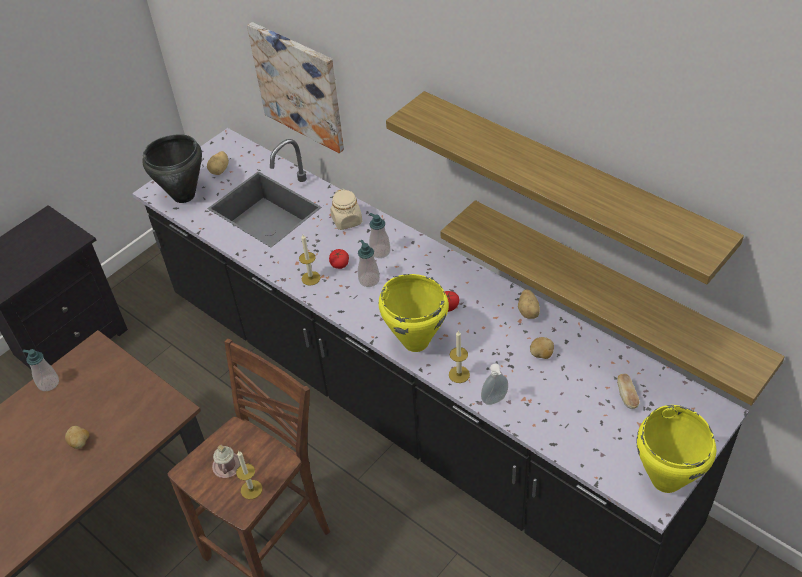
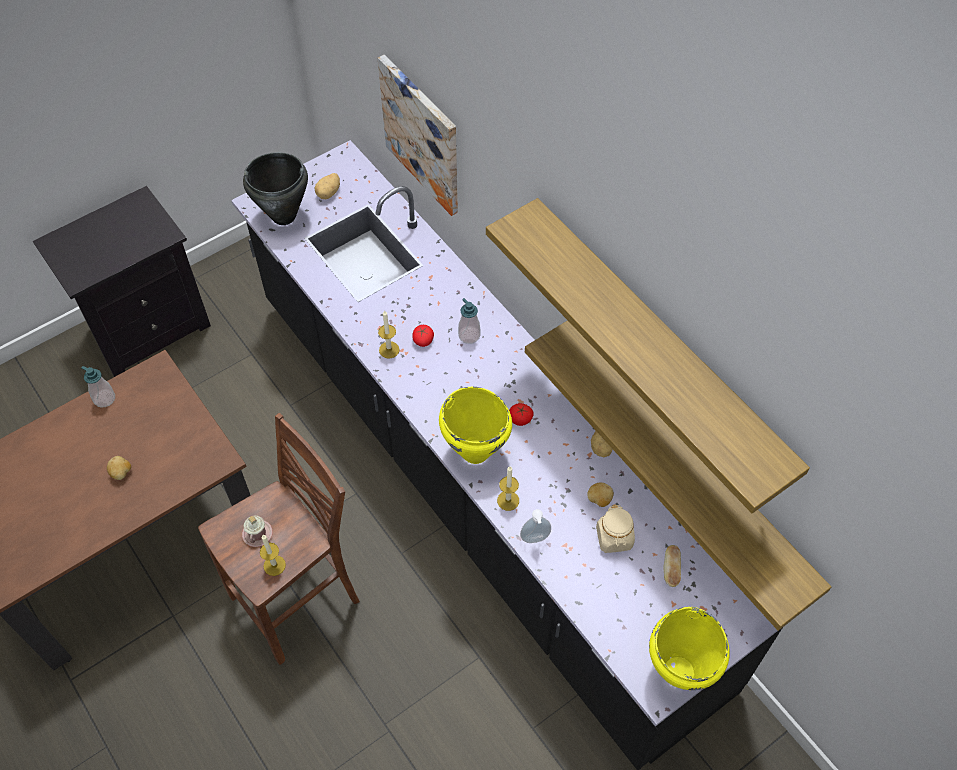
camera: 10 degrees right, 10 degrees up
beige jar [330,189,362,230] -> beige jar moved to [596,504,635,553]
soap dispenser [358,240,380,287] -> none

